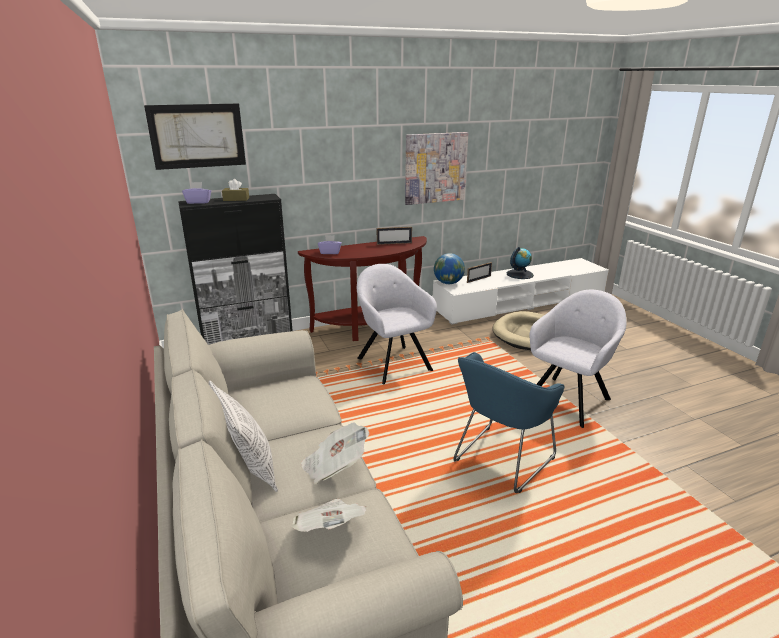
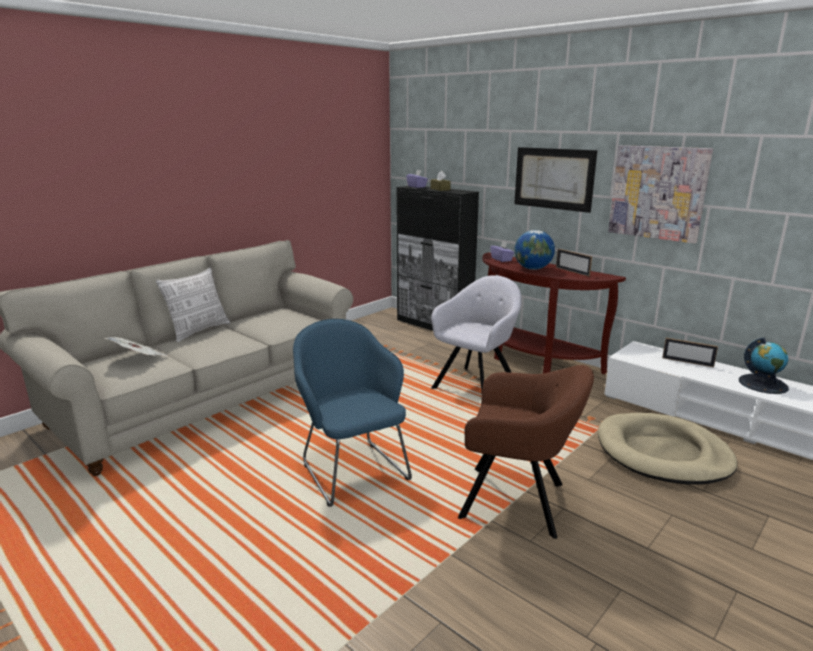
camera: 65 degrees right, 5 degrees down
picture [144,104,246,170] -> picture moved to [514,147,597,213]
newspaper [301,422,370,484] -> none
globe [434,253,465,284] -> globe moved to [514,230,555,270]
blue armchair [453,352,565,493] -> blue armchair turned 45 degrees clockwise [293,319,412,507]
grey armchair [529,290,627,428] -> brown armchair [458,365,594,539]

